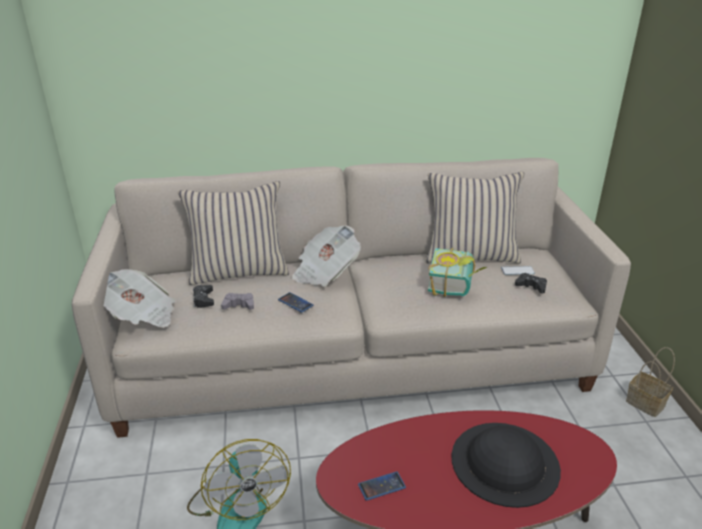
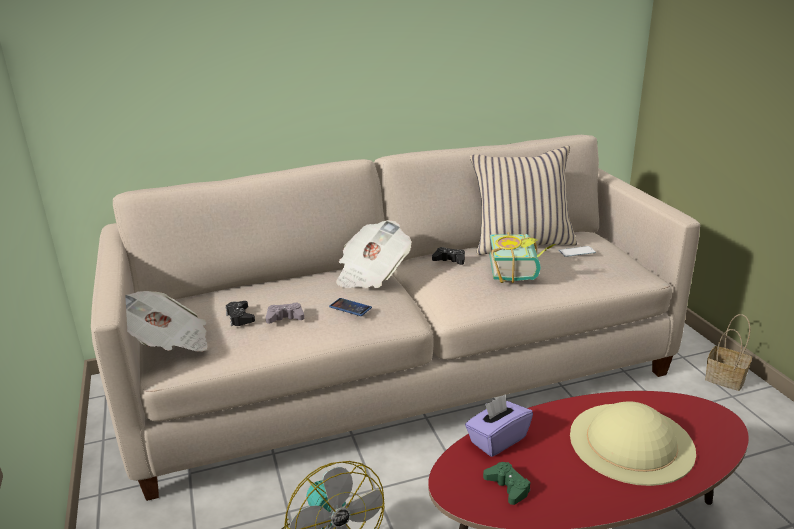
camera: 10 degrees left, 5 degrees down
beige pillow [178,181,289,285] -> none
phone [358,471,406,501] -> green game controller [483,462,530,505]
black hat [451,423,561,508] -> beige hat [570,401,696,486]
black game controller [515,273,547,293] -> black game controller moved to [432,247,465,265]
none -> purple tissue box [465,395,533,457]

